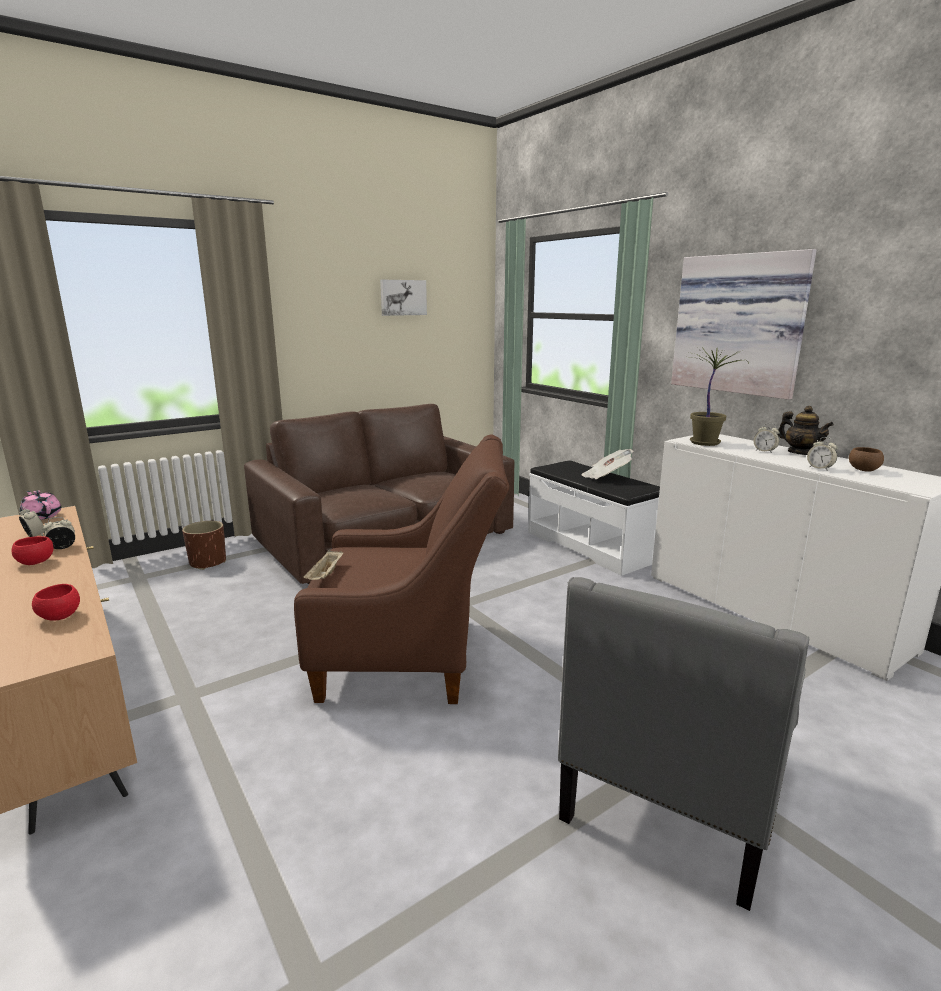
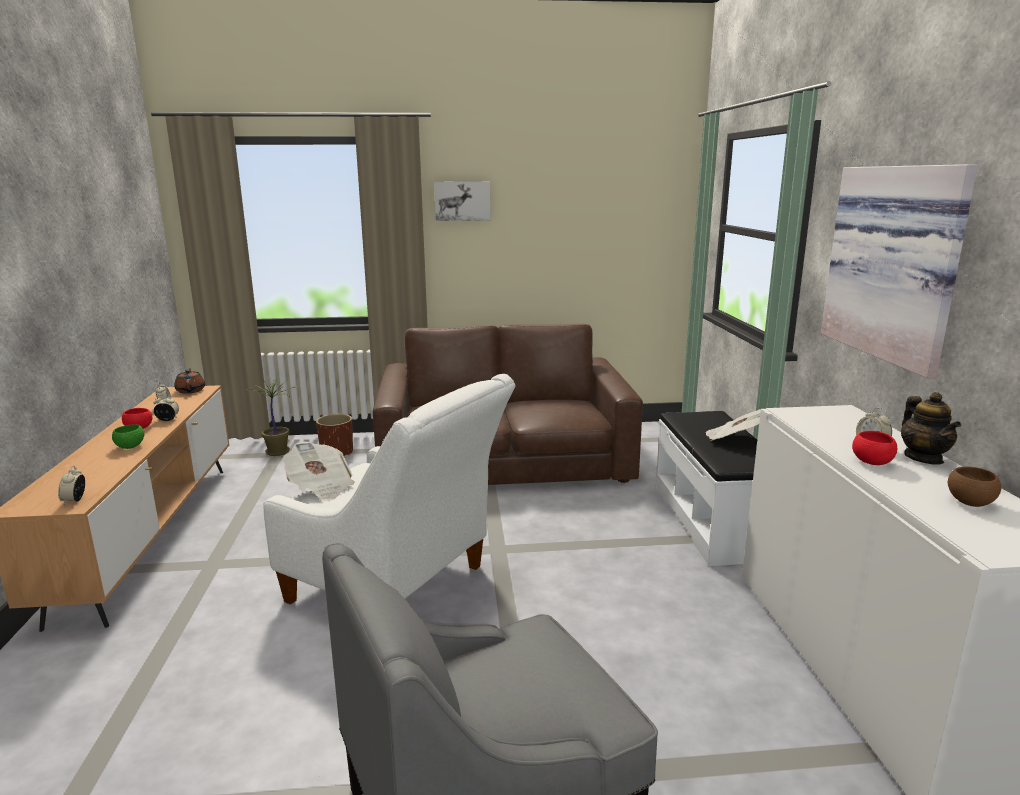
camera: 30 degrees right, 0 degrees up
pink teapot [20,490,61,520] -> brown teapot [174,368,205,394]
red bowl [32,584,80,621] -> red bowl moved to [852,431,897,465]
brown armchair [294,435,509,704] -> white armchair [263,374,515,604]
beige tray [303,550,343,580] -> newspaper [283,442,355,501]
picture [380,279,427,316] -> picture moved to [434,181,491,221]
potted plant [689,347,749,446] -> potted plant moved to [246,378,301,456]
alarm clock [807,437,838,471] -> alarm clock moved to [58,466,85,505]
none -> green bowl [112,424,145,449]

